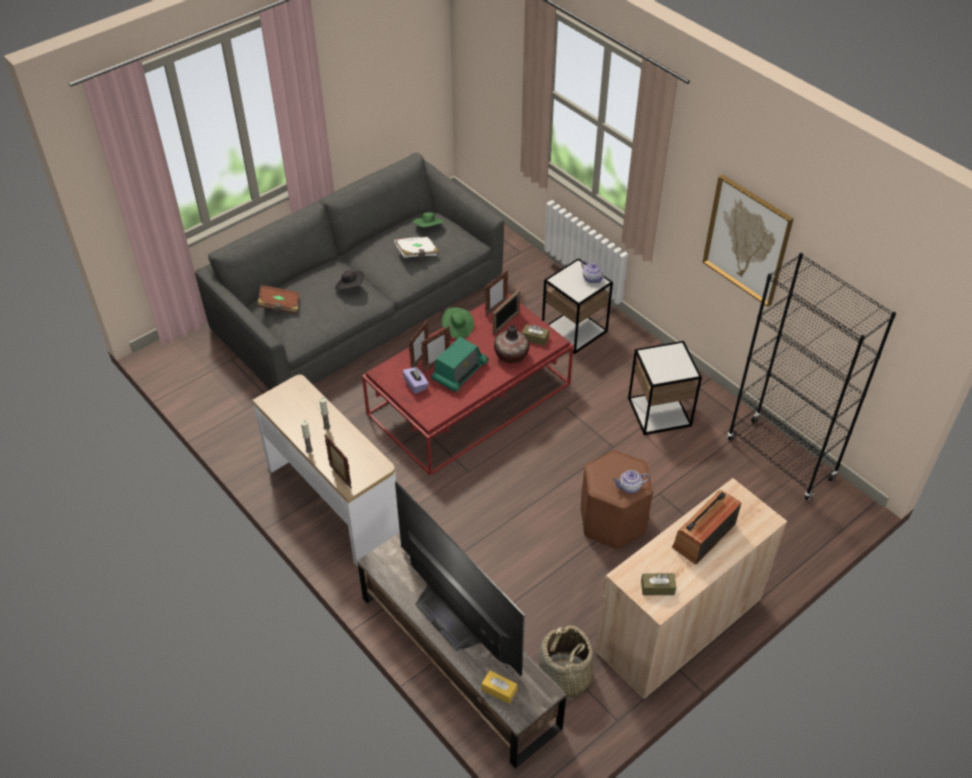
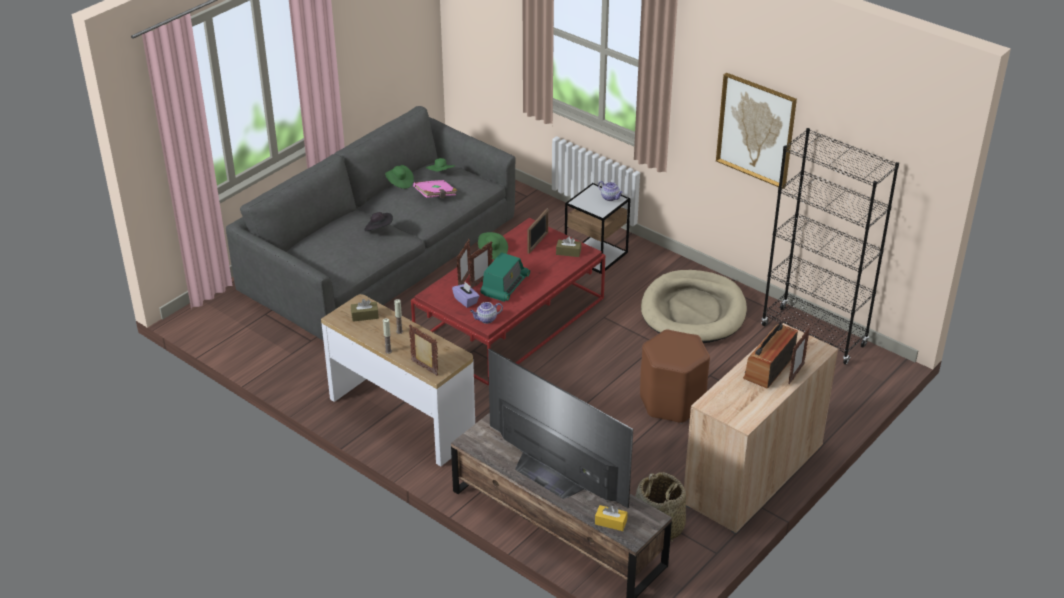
camera: 10 degrees left, 10 degrees down
brown book [257,285,300,314] -> none
white book [394,237,439,258] -> pink book [413,180,458,198]
picture frame [485,270,508,316] -> picture frame moved to [788,327,810,385]
vase [494,325,529,364] -> none
teapot [613,470,650,494] -> teapot moved to [470,302,503,324]
side table [628,341,702,435] -> beige dog bed [641,270,747,343]
brown tissue box [641,573,676,595] -> brown tissue box moved to [351,299,379,322]
none -> green hat [385,165,414,189]

